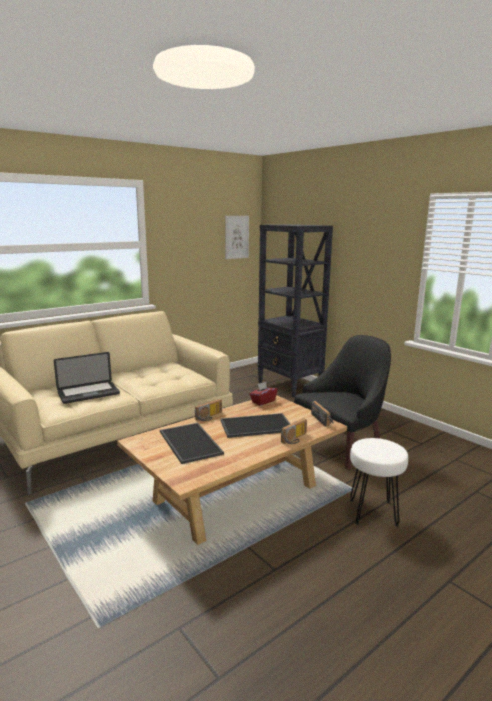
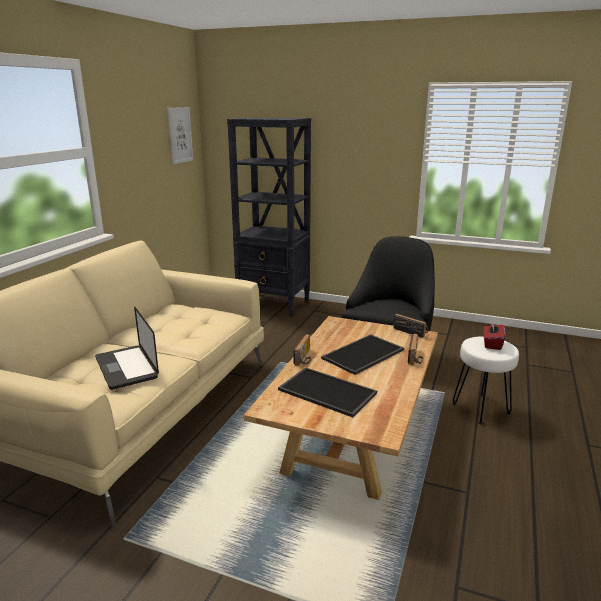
camera: 30 degrees left, 5 degrees up
laptop [54,352,120,404] -> laptop turned 120 degrees clockwise [95,306,159,390]
red tissue box [250,382,278,406] -> red tissue box moved to [483,320,505,350]

